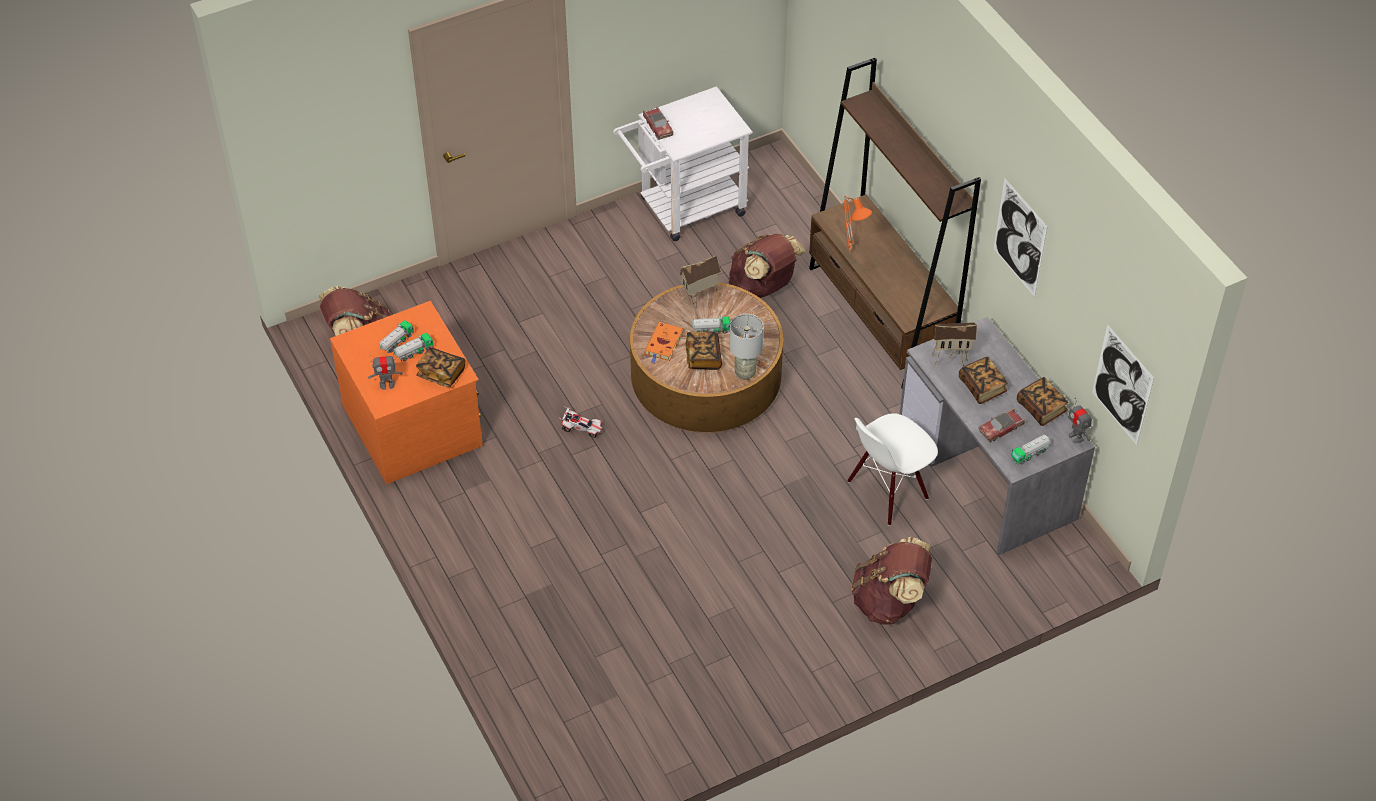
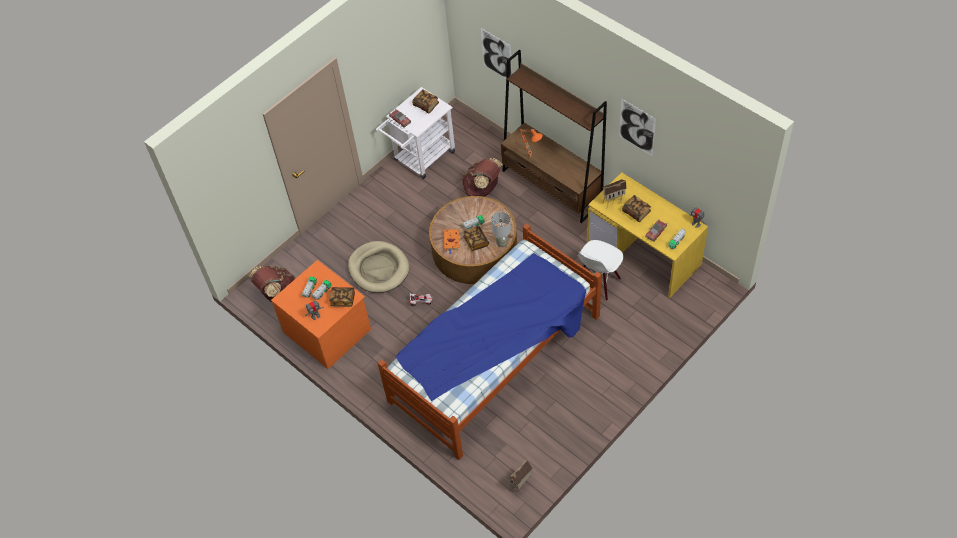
camera: 15 degrees left, 5 degrees up
toy house [680,255,721,308] -> toy house moved to [509,459,533,490]
brown backpack [851,537,932,625] -> none
grey desk [899,317,1095,555] -> yellow desk [587,172,708,298]
book [1017,377,1068,426] -> book moved to [412,89,439,114]
picture [1092,325,1154,445] -> picture moved to [481,28,512,79]
none -> beige dog bed [348,241,409,293]
none -> bed [378,223,602,460]

